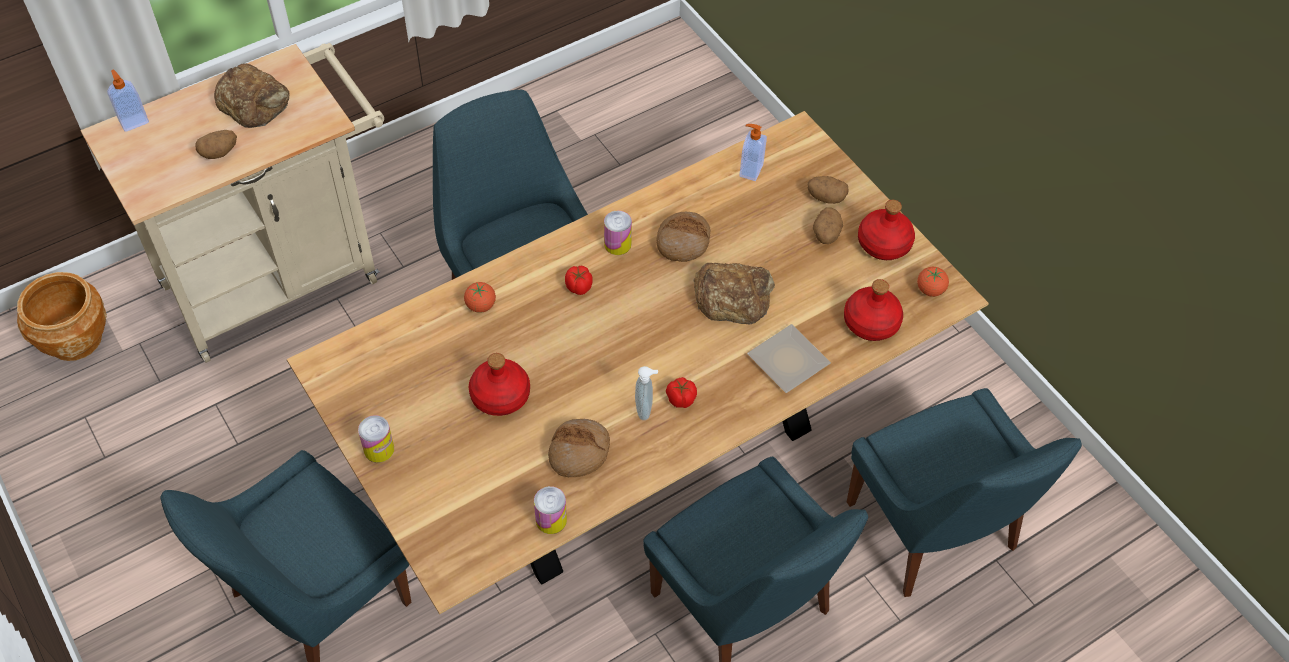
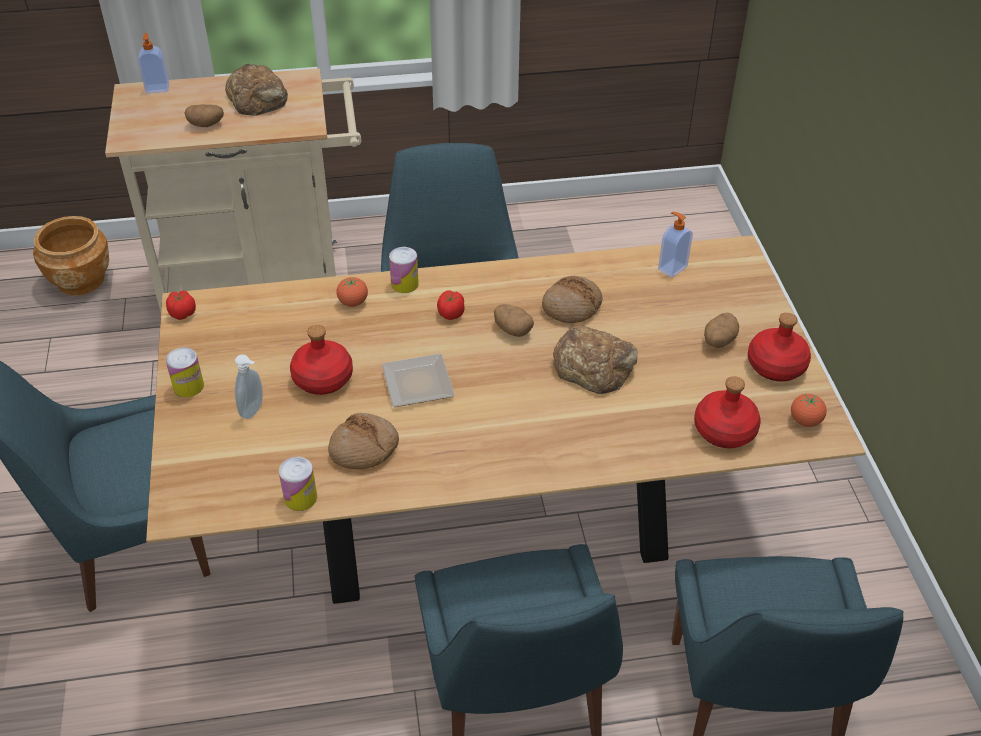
camera: 25 degrees right, 10 degrees down
can [604,211,632,255] -> can moved to [389,247,419,293]
soap dispenser [635,366,658,420] -> soap dispenser moved to [235,354,263,419]
tomato [666,377,697,408] -> tomato moved to [166,290,196,320]
plate [747,324,831,393] -> plate moved to [382,353,455,407]
potato [807,176,849,204] -> potato moved to [494,304,534,337]

